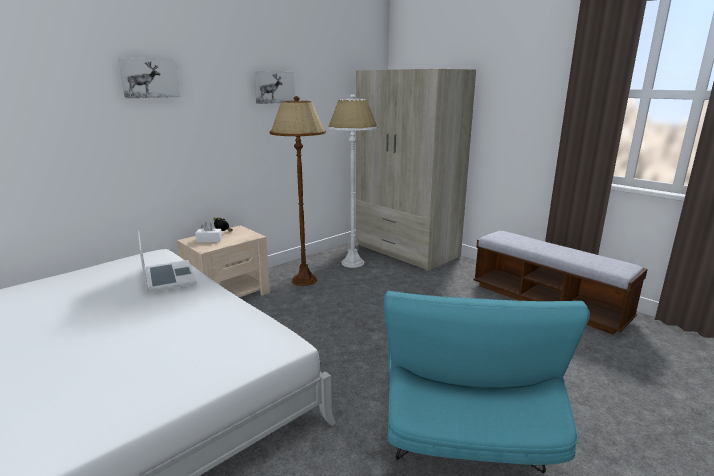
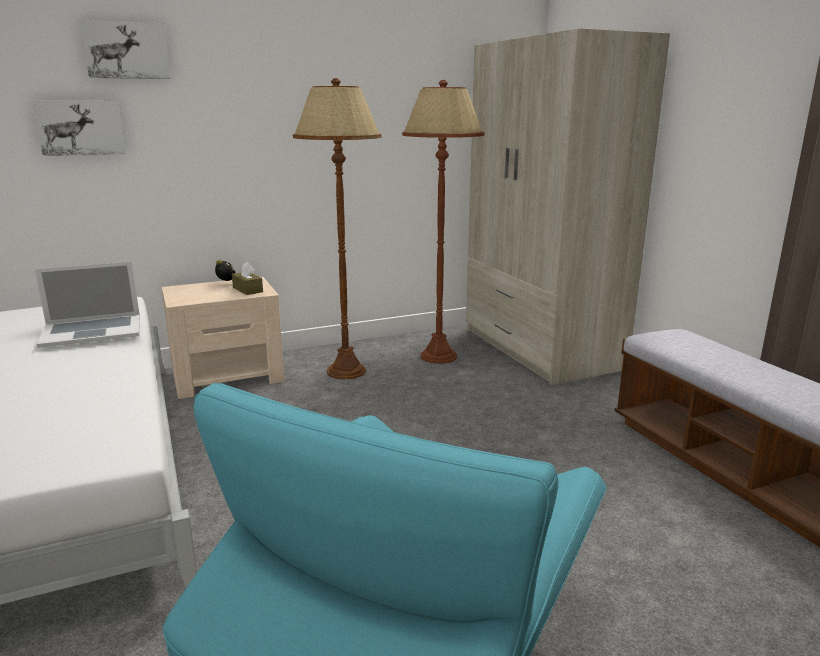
camera: 20 degrees right, 0 degrees up
laptop [138,231,197,293] -> laptop turned 75 degrees clockwise [35,262,140,348]
white tissue box [195,222,222,243] -> none
picture [254,71,295,104] -> picture moved to [33,101,126,156]
white floor lamp [328,94,378,268] -> brown floor lamp [402,80,485,364]
none -> brown tissue box [232,262,263,295]

